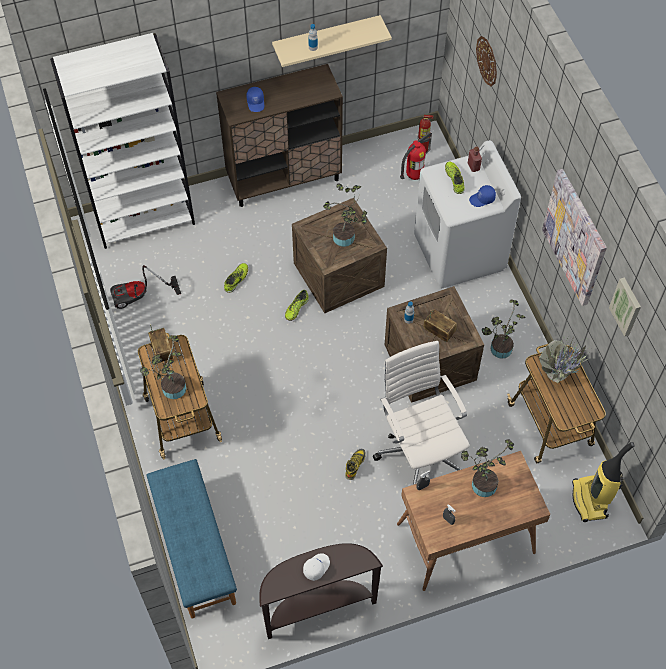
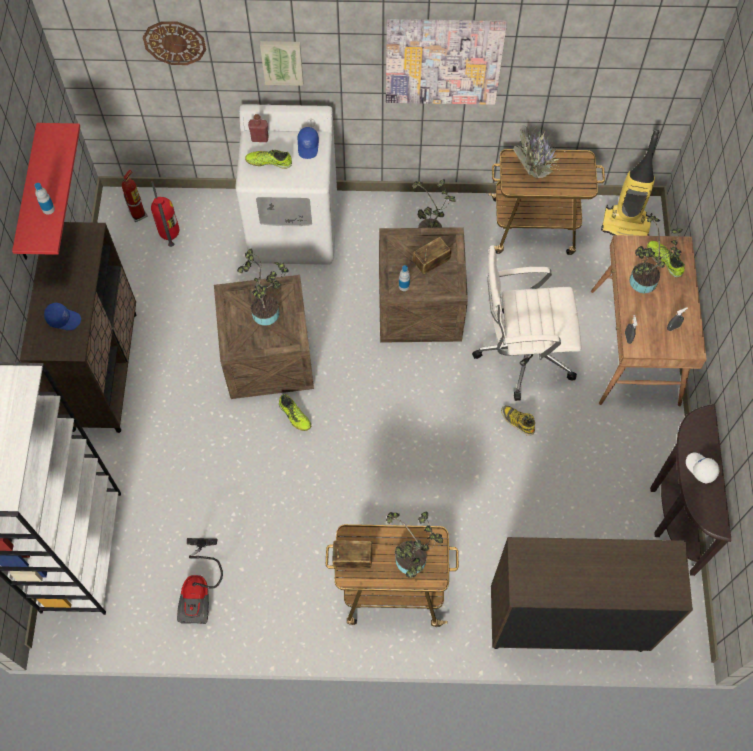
camera: 70 degrees left, 5 degrees up
blue bench [147,459,237,619] -> brown cabinet [491,537,693,652]
shoe [224,263,248,293] -> shoe moved to [647,241,685,277]
beige shelf [272,15,392,67] -> red shelf [12,123,80,260]
picture [609,277,641,337] -> picture moved to [260,41,303,86]

